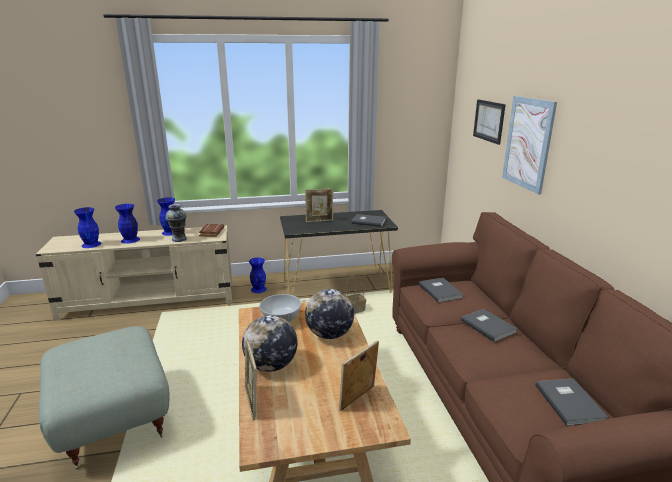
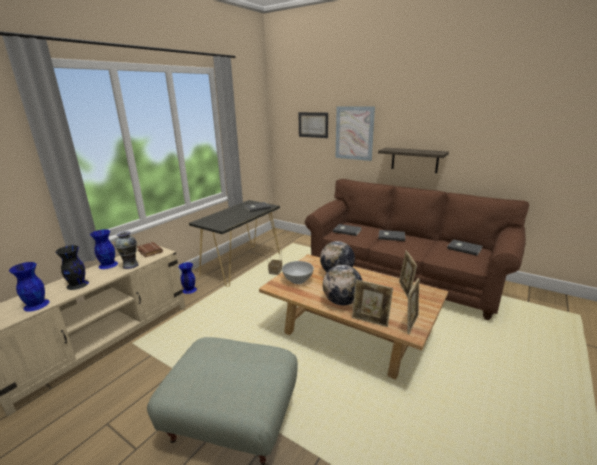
camera: 45 degrees left, 0 degrees up
blue vase [115,204,140,244] -> black vase [55,245,89,290]
picture frame [305,188,333,222] -> picture frame moved to [407,278,420,335]
none -> shelf [378,148,449,173]

